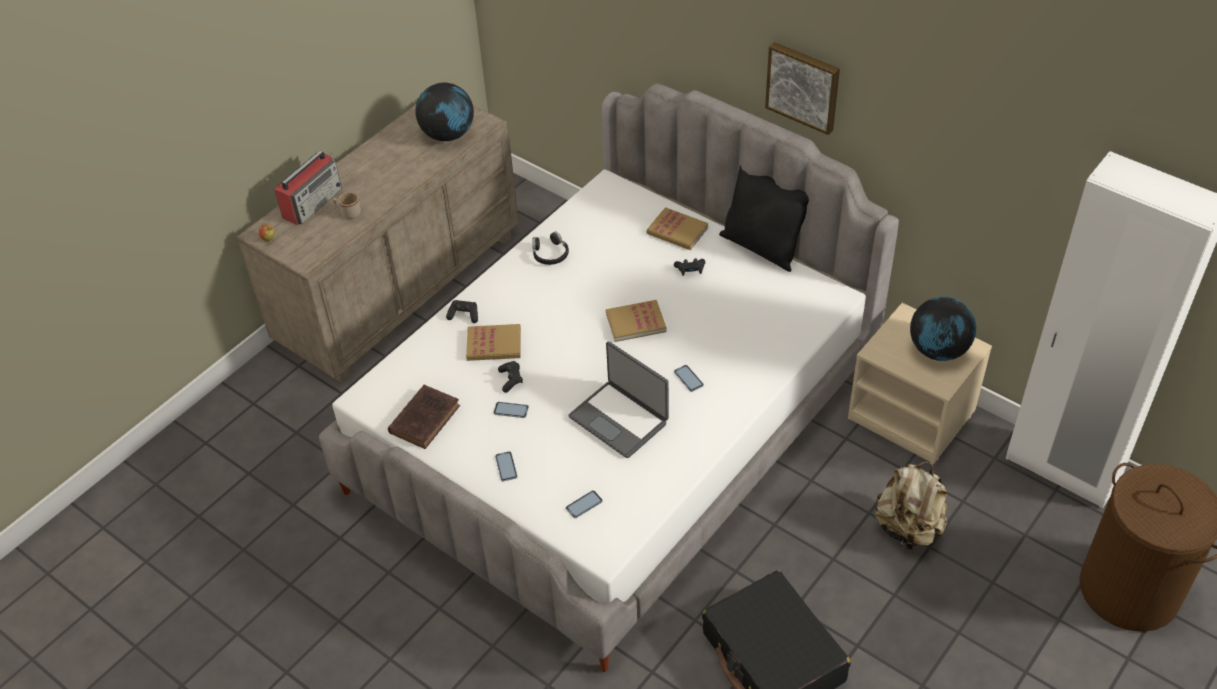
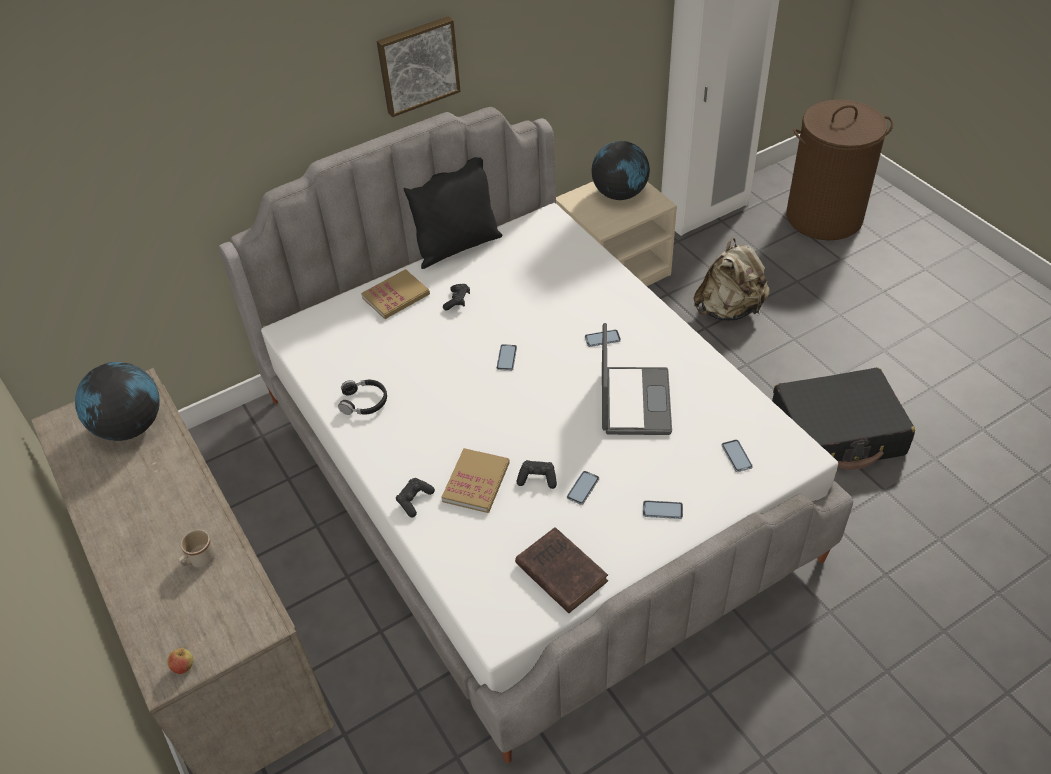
camera: 70 degrees left, 0 degrees up
radio [274,151,342,225] -> none
laptop [568,341,669,458] -> laptop turned 60 degrees counterclockwise [602,323,672,435]
book [606,300,667,342] -> phone [497,344,517,371]

